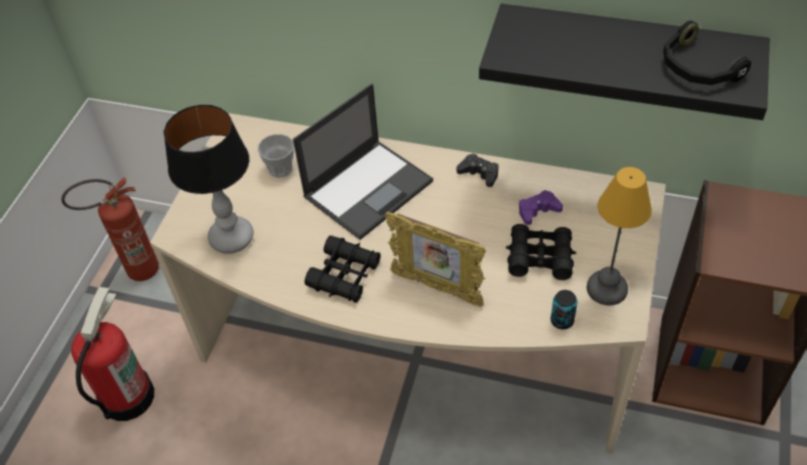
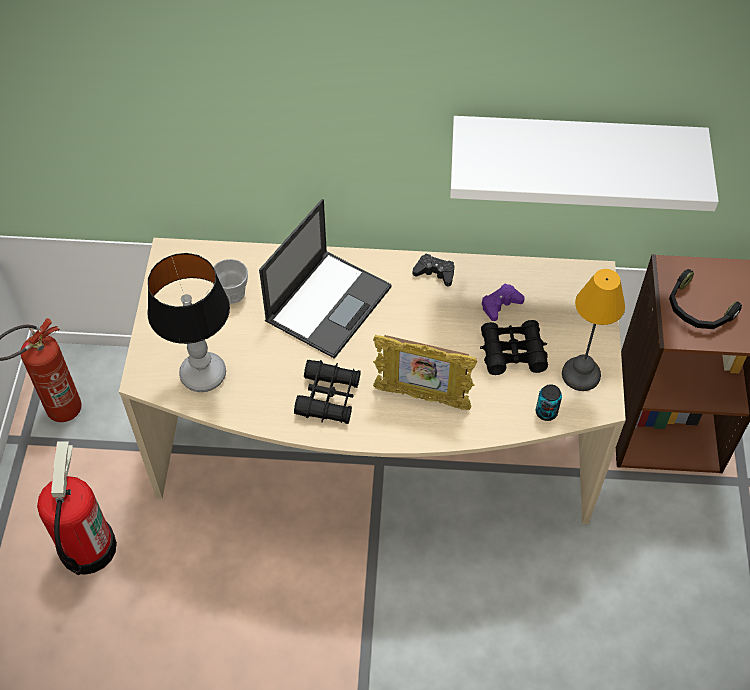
camera: 15 degrees left, 5 degrees up
black shelf [479,4,770,120] -> white shelf [450,116,719,211]
black headphones [663,20,751,85] -> black headphones moved to [669,269,742,329]

